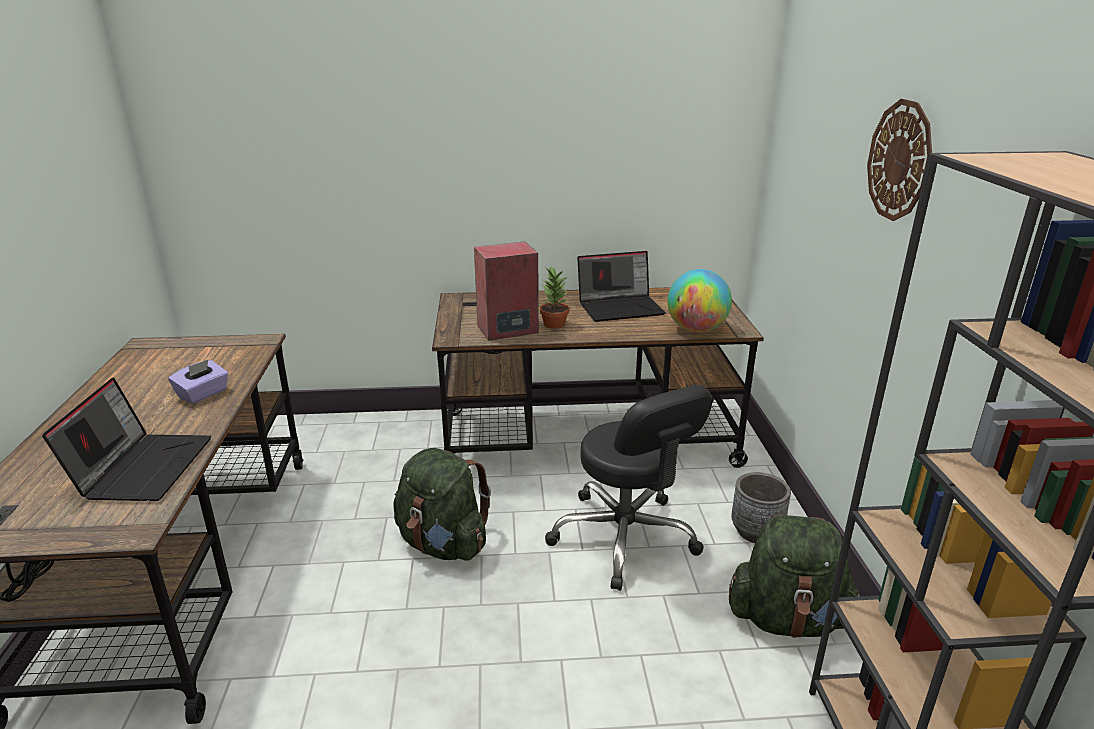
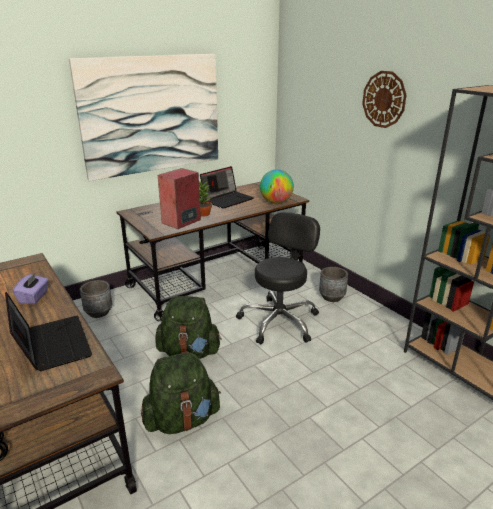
camera: 30 degrees left, 0 degrees up
black office chair [545,385,712,591] -> black office chair turned 90 degrees counterclockwise [236,212,320,344]
green backpack [729,515,859,638] -> green backpack moved to [141,351,221,434]
none -> picture [69,54,218,181]
none -> grey planter [80,280,112,318]

